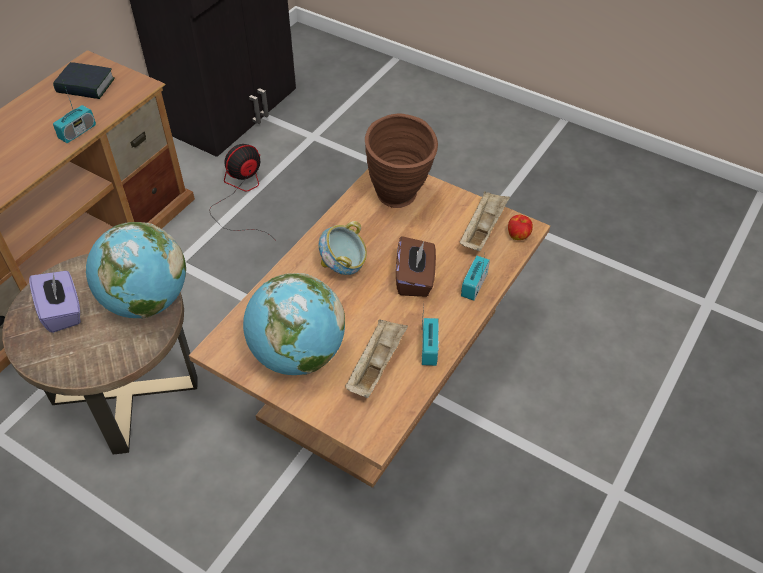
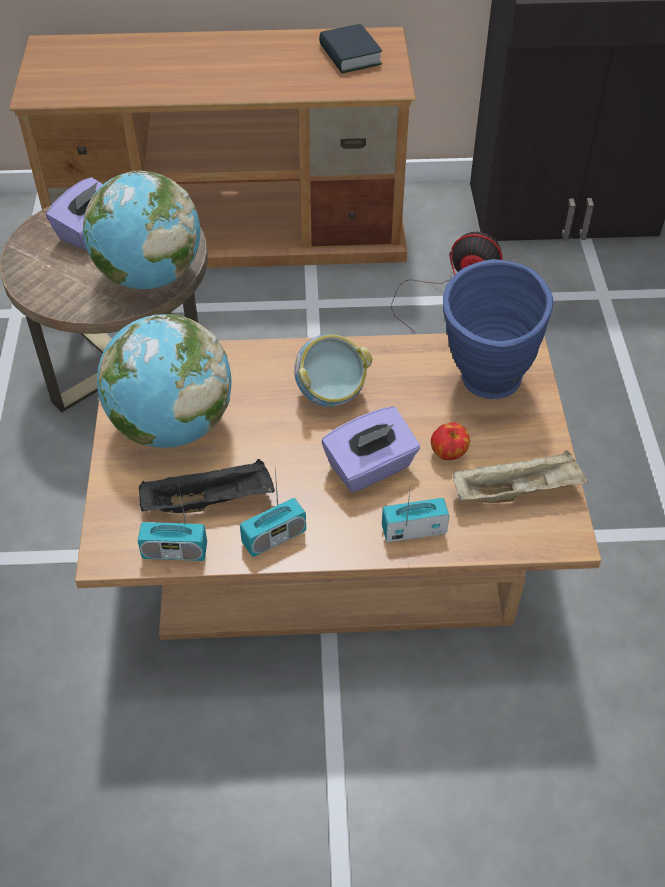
camera: 55 degrees right, 0 degrees up
radio [53,79,96,143] -> radio moved to [138,484,207,561]
beige tray [345,319,408,398] -> black tray [139,459,275,513]
brown vase [365,114,438,208] -> blue vase [443,259,553,399]
brown tissue box [396,236,436,297] -> purple tissue box [322,406,420,493]
apple [508,215,533,240] -> apple moved to [431,422,470,460]

